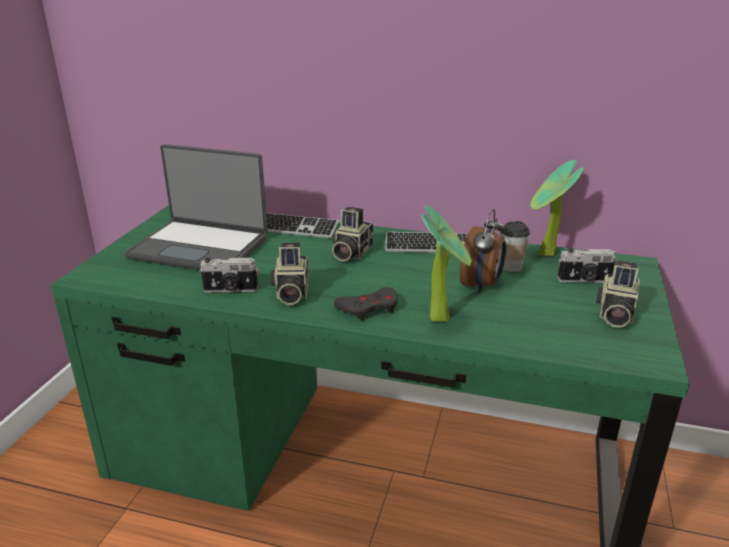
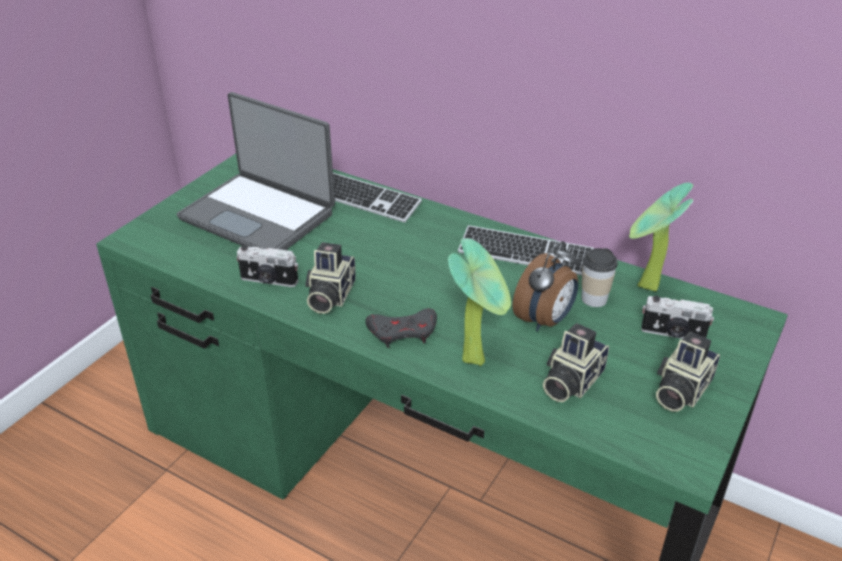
camera: 15 degrees right, 10 degrees up
camera [332,207,374,261] -> camera moved to [543,323,609,402]

